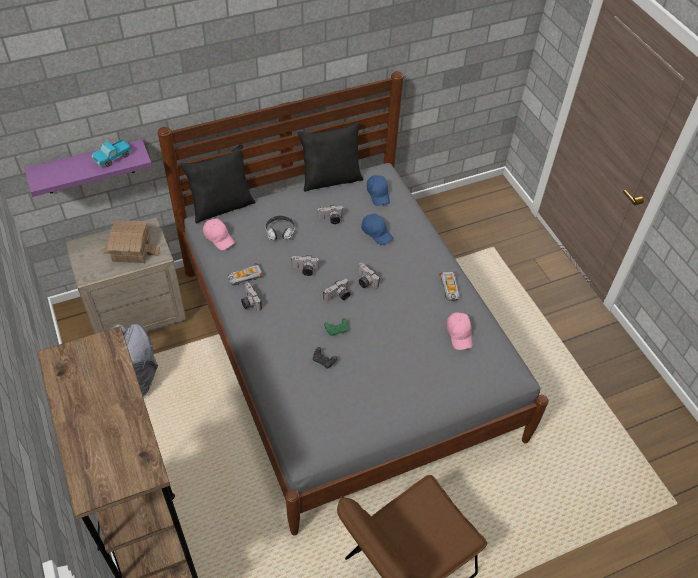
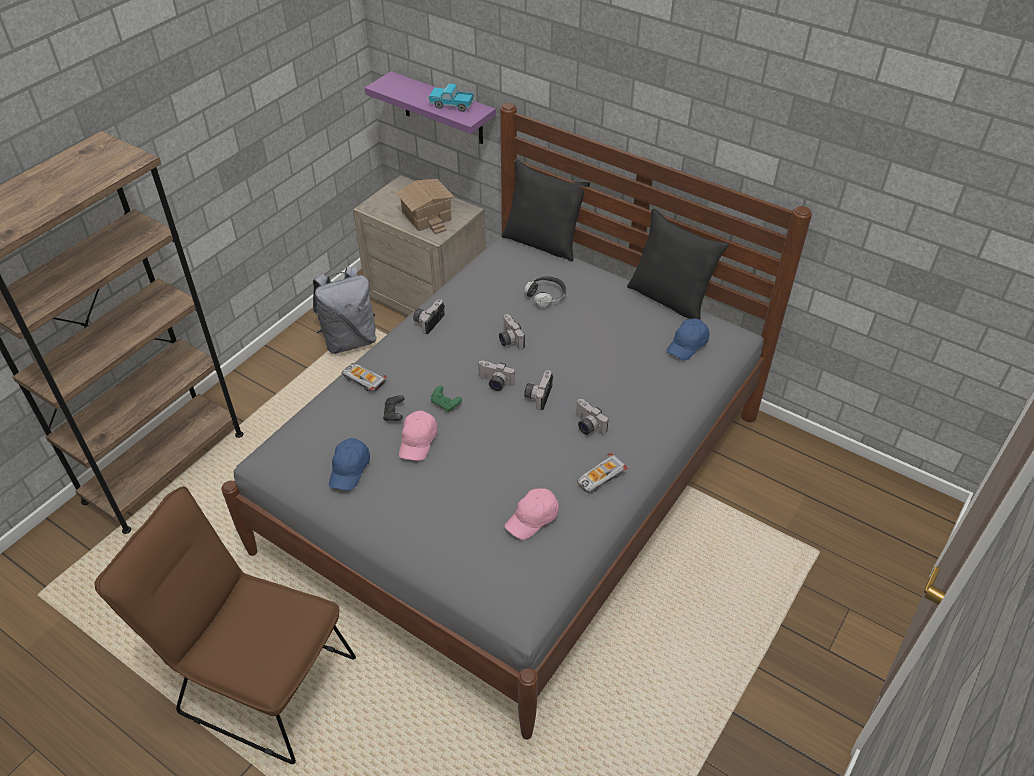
camera: 60 degrees right, 5 degrees down
pink cap [203,218,235,250] -> pink cap moved to [399,411,438,461]
toy car [228,263,263,285] -> toy car moved to [342,363,387,392]
camera [317,205,344,224] -> camera moved to [576,399,609,435]
blue cap [361,214,393,245] -> blue cap moved to [329,438,370,490]

